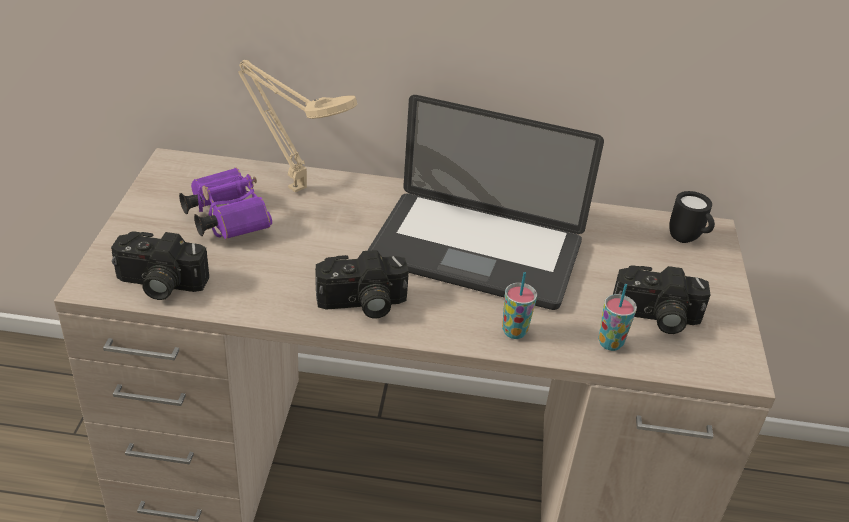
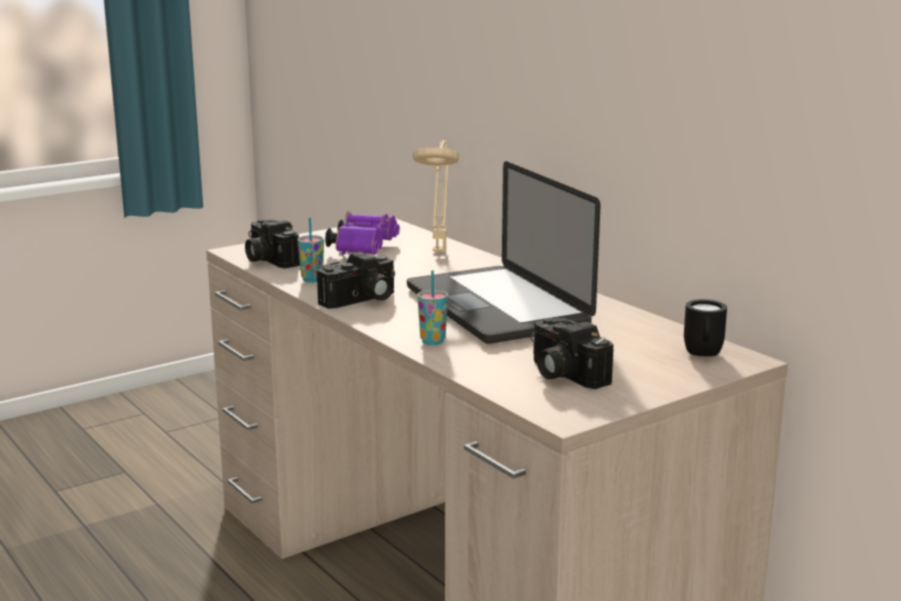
camera: 50 degrees right, 20 degrees down
camera [315,250,409,319] -> camera turned 75 degrees counterclockwise [317,252,395,309]
cup [598,284,637,351] -> cup moved to [297,218,324,283]

